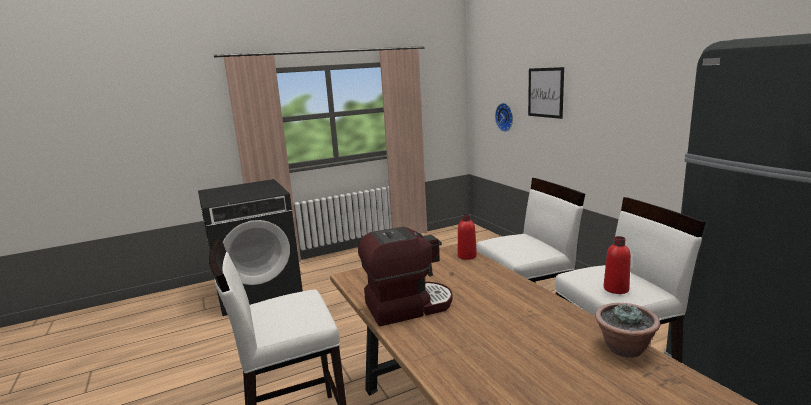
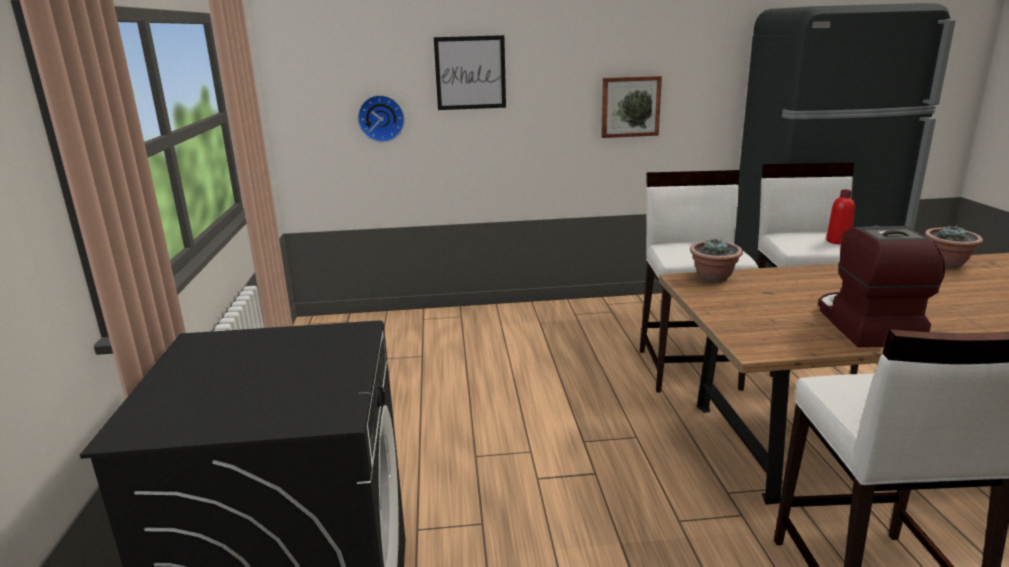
camera: 70 degrees left, 5 degrees up
red bottle [458,214,477,260] -> potted plant [690,239,743,283]
none -> picture [601,76,662,138]

